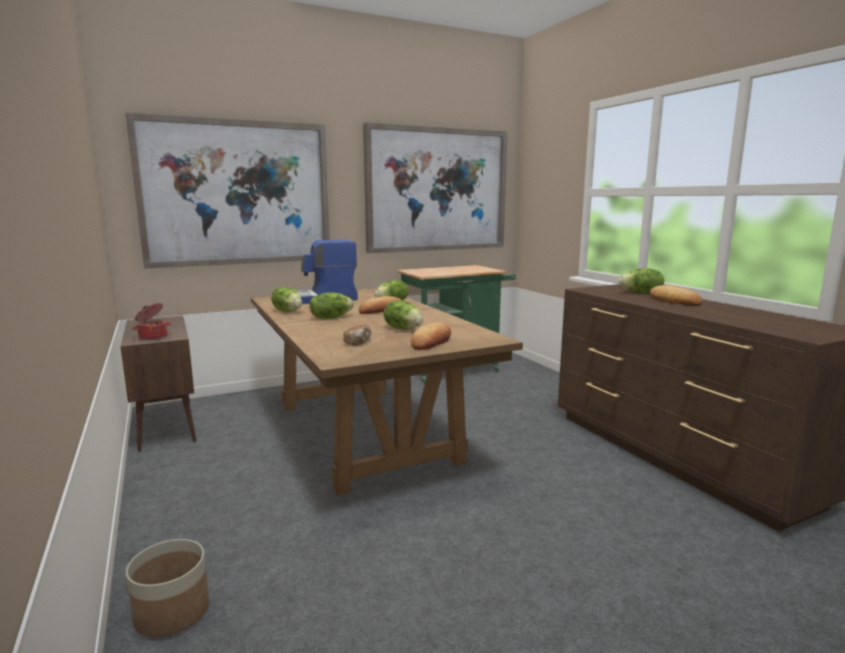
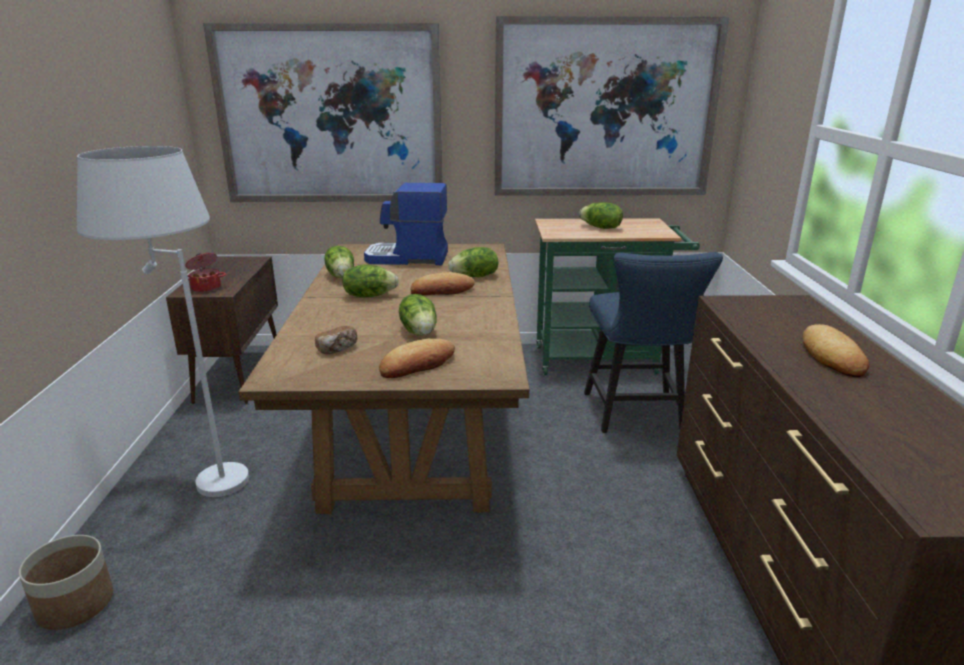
camera: 25 degrees right, 10 degrees up
lettuce [618,268,664,294] -> lettuce moved to [579,202,623,229]
none -> white floor lamp [77,146,249,497]
none -> blue chair [584,252,723,433]

